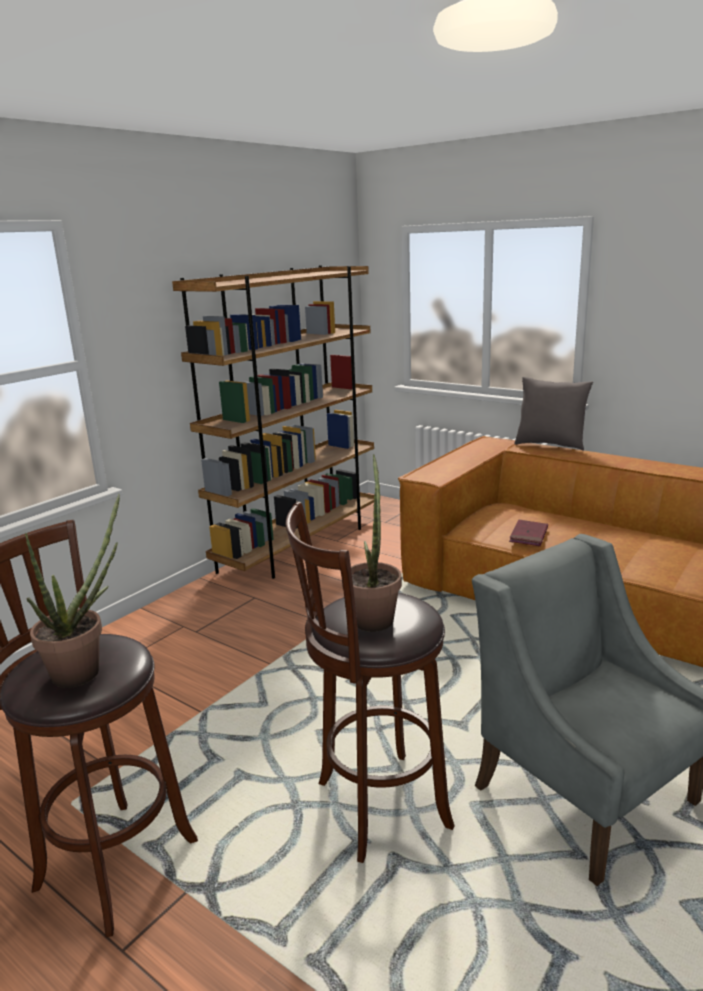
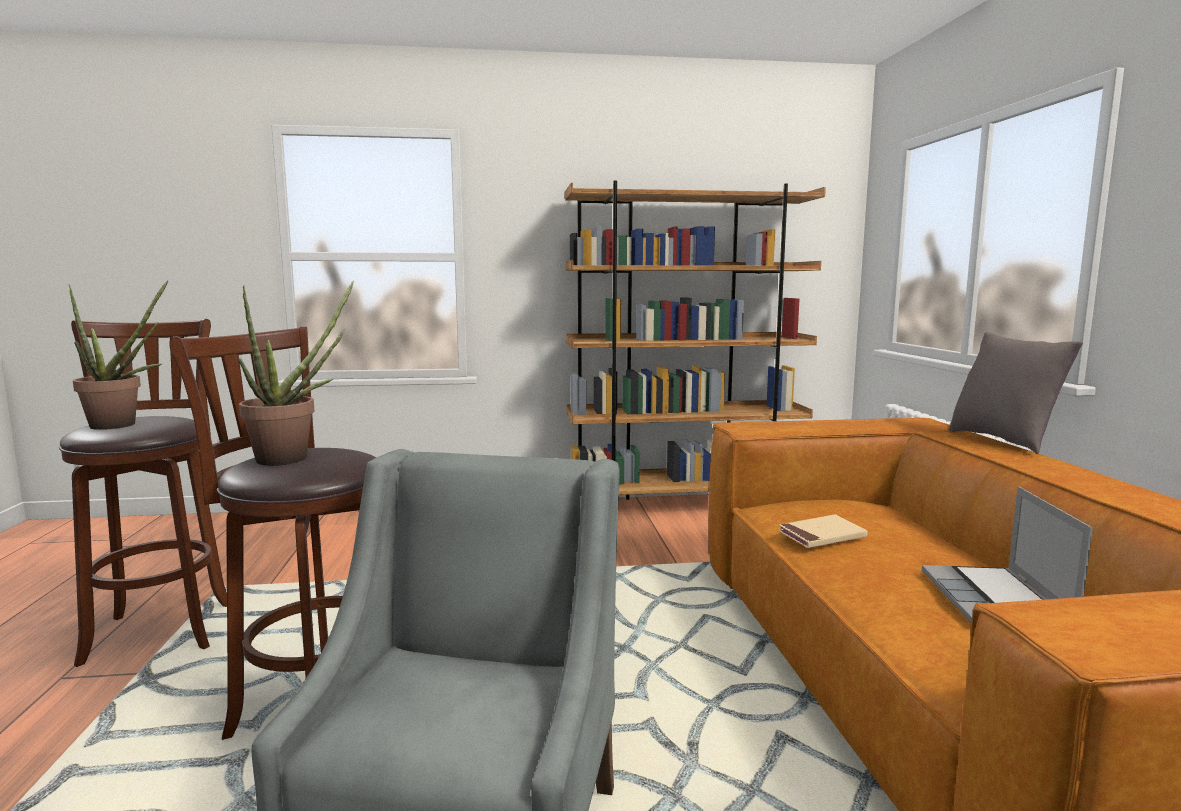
camera: 45 degrees right, 10 degrees down
red book [509,520,548,546] -> beige book [779,514,867,548]
none -> laptop [922,486,1093,624]

